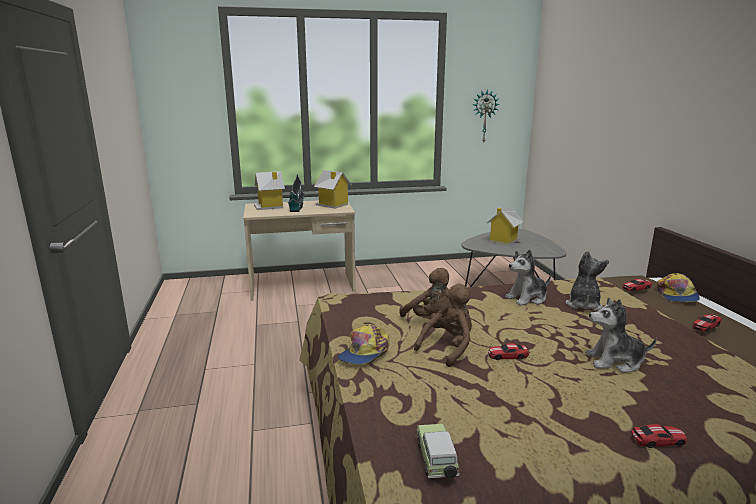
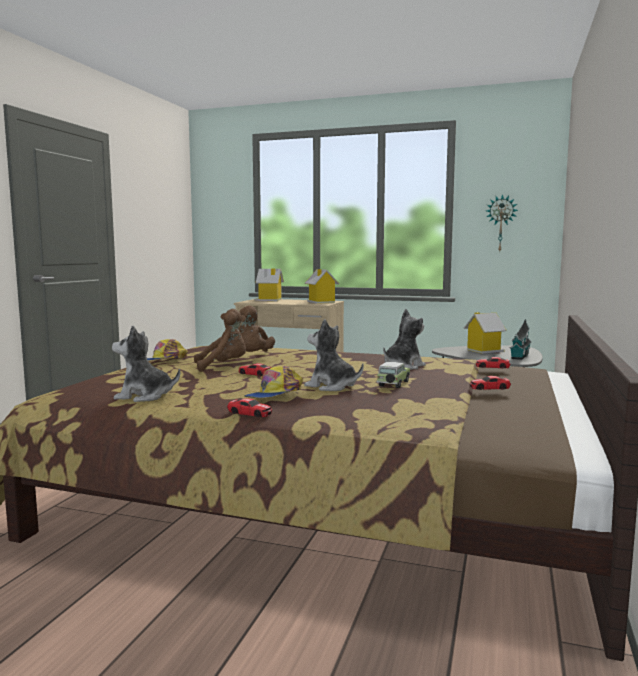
camera: 30 degrees right, 10 degrees down
toy house [287,174,304,212] -> toy house moved to [510,319,532,360]
toy car [417,424,459,478] -> toy car moved to [376,362,410,388]
plush toy [505,249,551,306] -> plush toy moved to [112,325,180,402]
cap [657,273,700,302] -> cap moved to [244,366,303,398]

